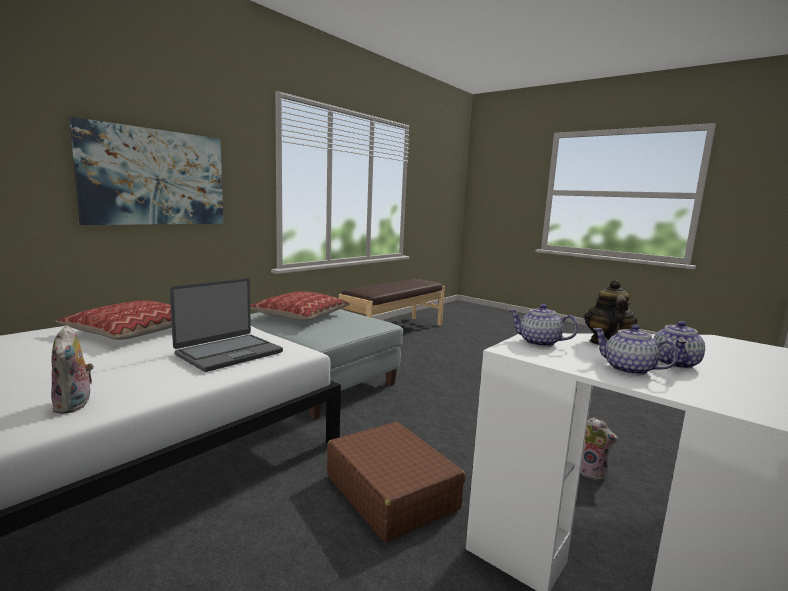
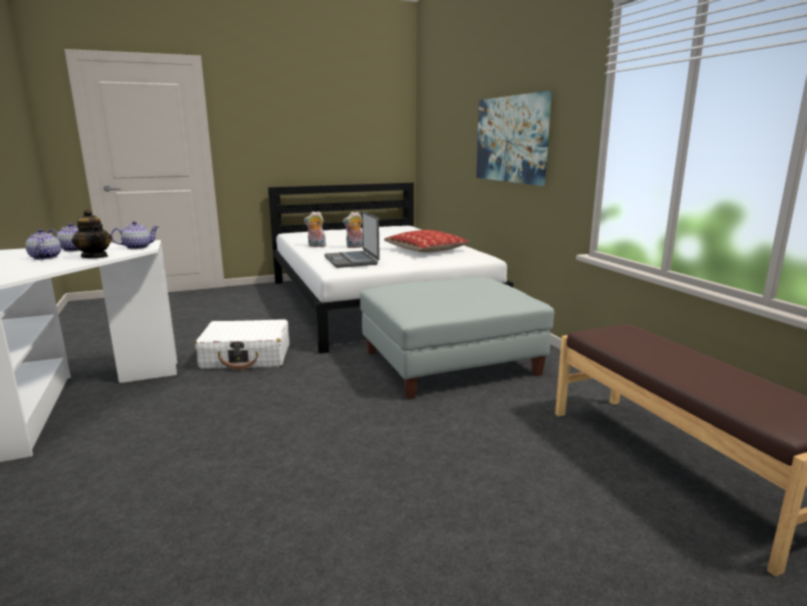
camera: 120 degrees right, 5 degrees up
pillow [250,292,350,321] -> none
brown suitcase [327,422,465,542] -> white suitcase [195,319,289,370]
plush toy [580,417,618,481] -> plush toy moved to [343,212,363,248]

